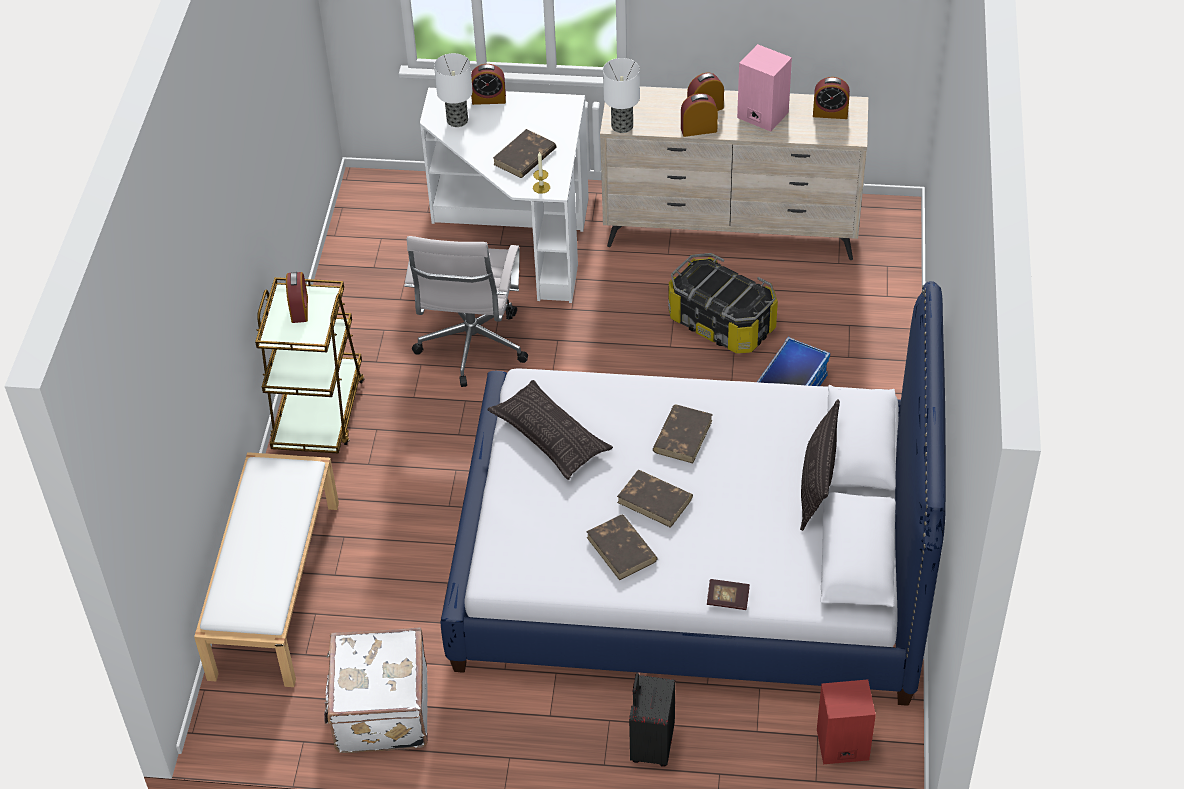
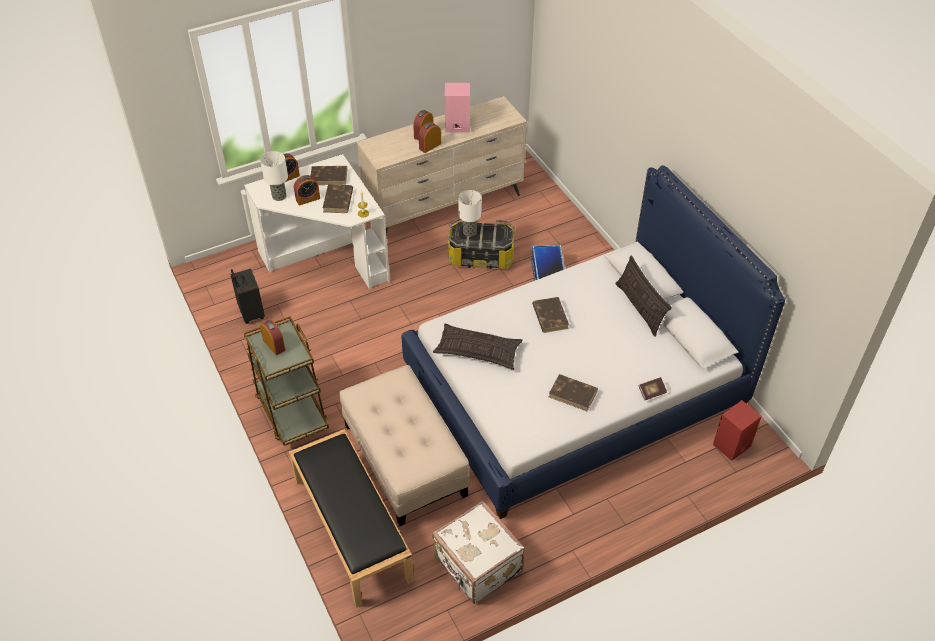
camera: 35 degrees left, 0 degrees up
white bench [194,452,339,687] -> black bench [289,429,414,608]
white office chair [404,236,528,387] -> none
table lamp [603,58,640,133] -> table lamp moved to [458,190,482,236]
brown book [617,470,693,528] -> brown book moved to [311,166,347,185]
black suitcase [629,673,675,767] -> black suitcase moved to [230,269,265,324]
alarm clock [813,77,850,119] -> alarm clock moved to [294,175,320,205]
none -> beige ottoman [339,365,470,526]

